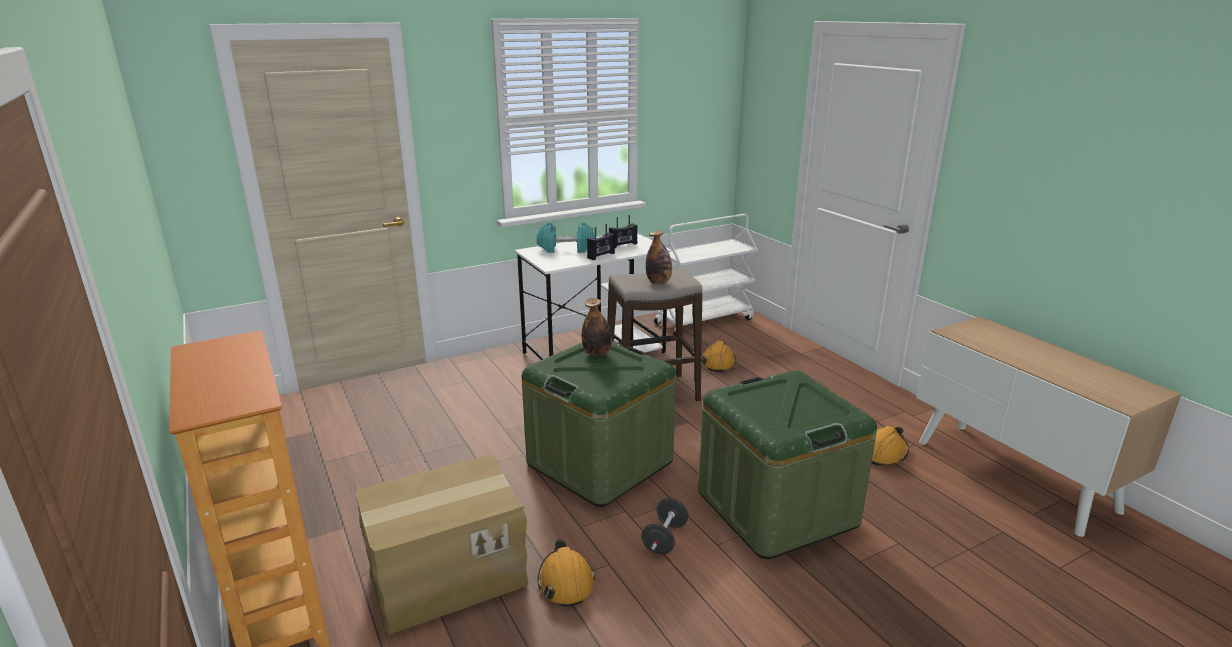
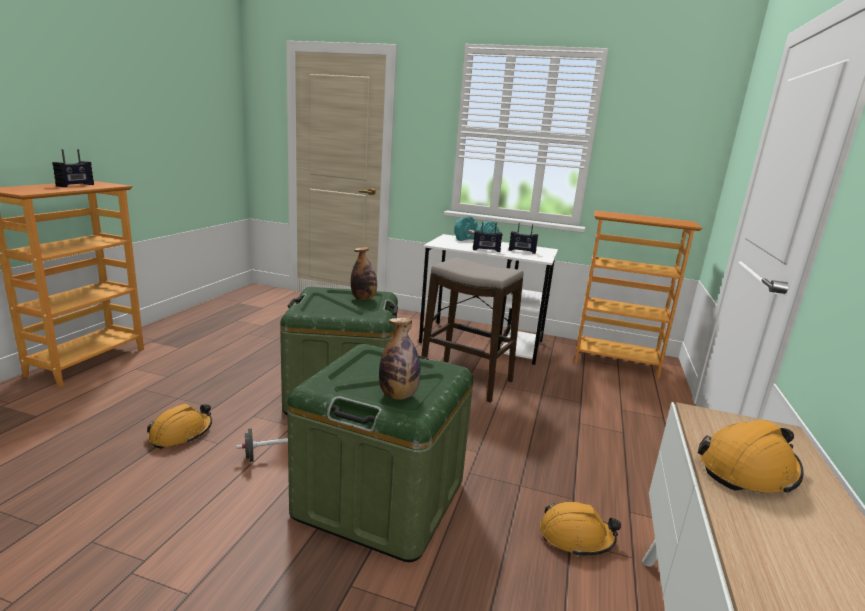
camera: 45 degrees right, 5 degrees down
cardboard box [356,455,529,634] -> none
bottle [646,230,672,284] -> bottle moved to [379,318,421,400]
white cart [654,214,758,335] -> bookcase [574,211,702,379]
orange hard hat [701,340,736,372] -> orange hard hat moved to [698,420,804,495]
none -> radio [52,149,94,187]

